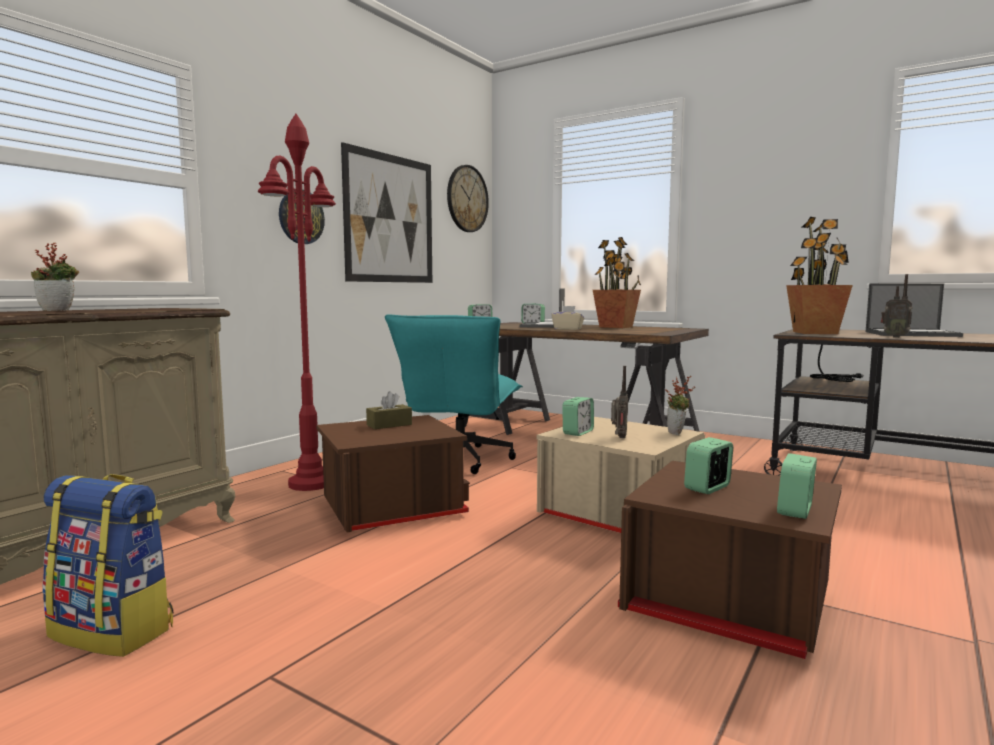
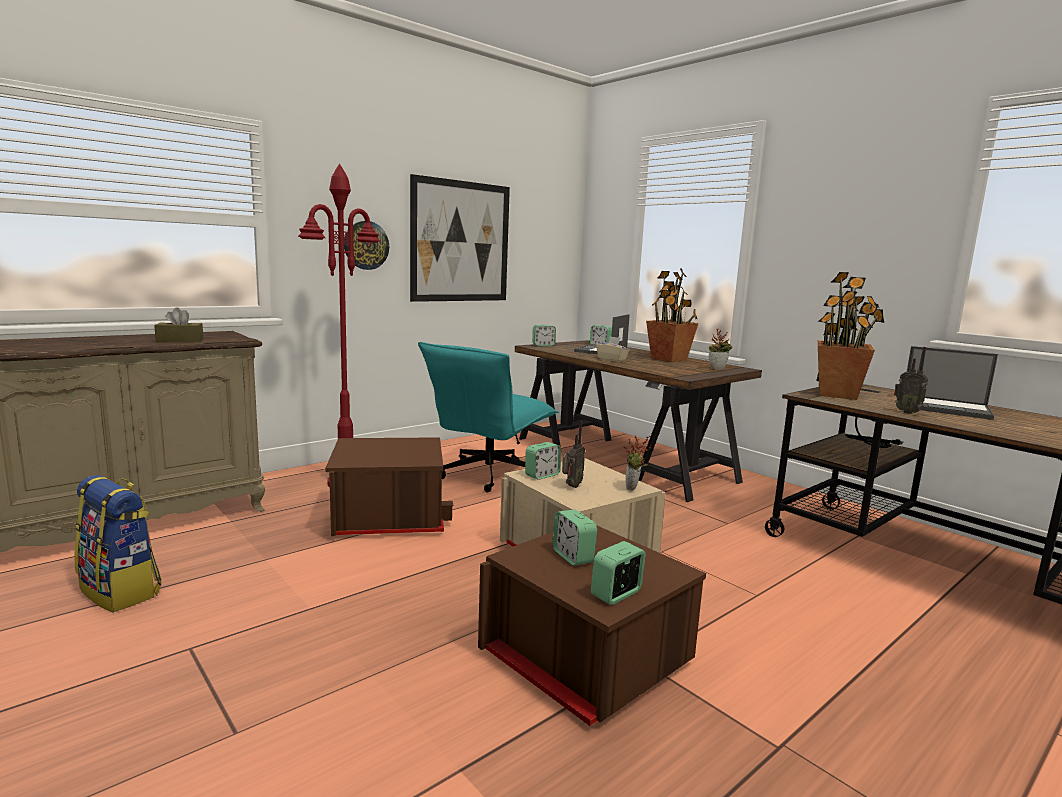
camera: 15 degrees right, 5 degrees up
potted plant [31,242,79,311] -> potted plant moved to [709,328,732,370]
brown tissue box [366,391,412,429] -> brown tissue box moved to [154,307,203,342]
wall clock [447,165,489,232] -> none
alarm clock [684,437,733,494] -> alarm clock turned 90 degrees counterclockwise [553,510,597,566]

